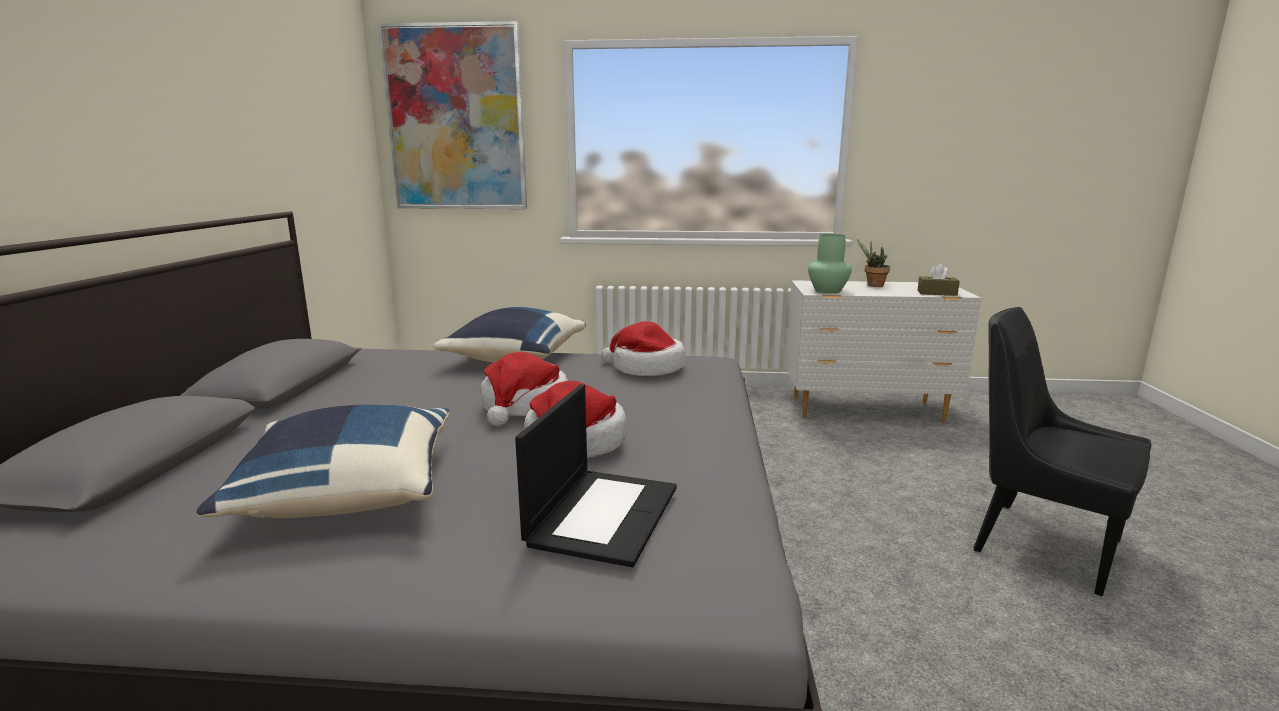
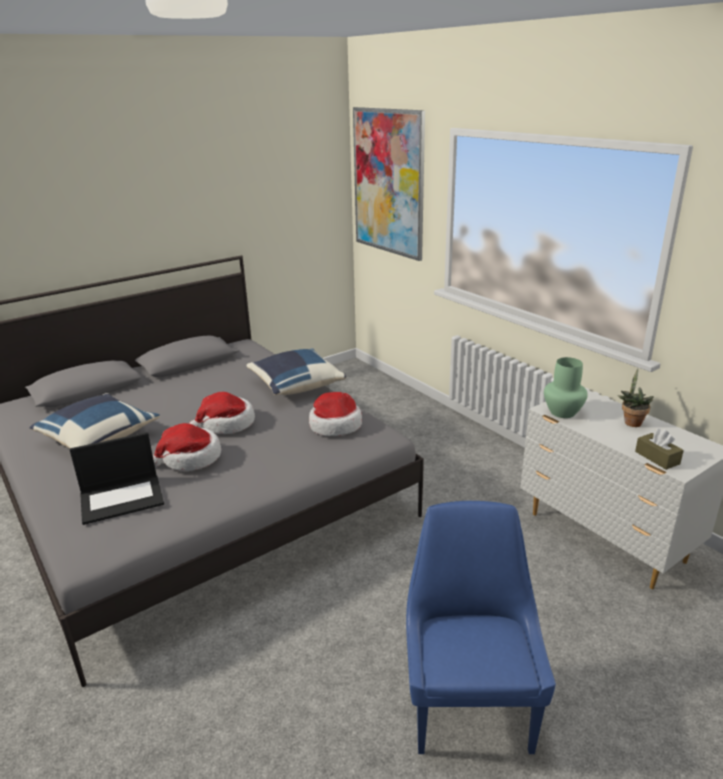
camera: 50 degrees right, 10 degrees up
black chair [974,307,1151,596] -> blue chair [406,501,556,754]

